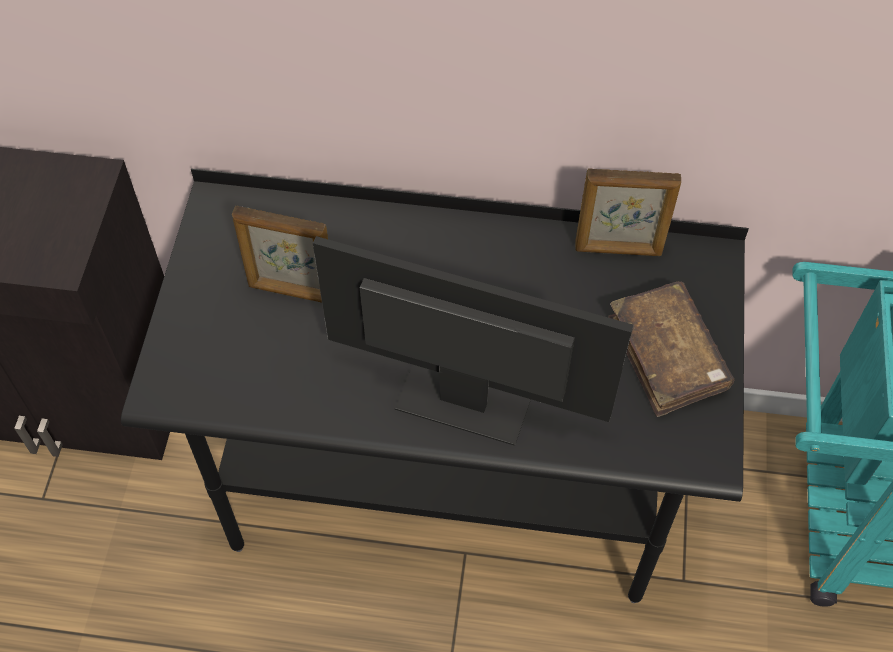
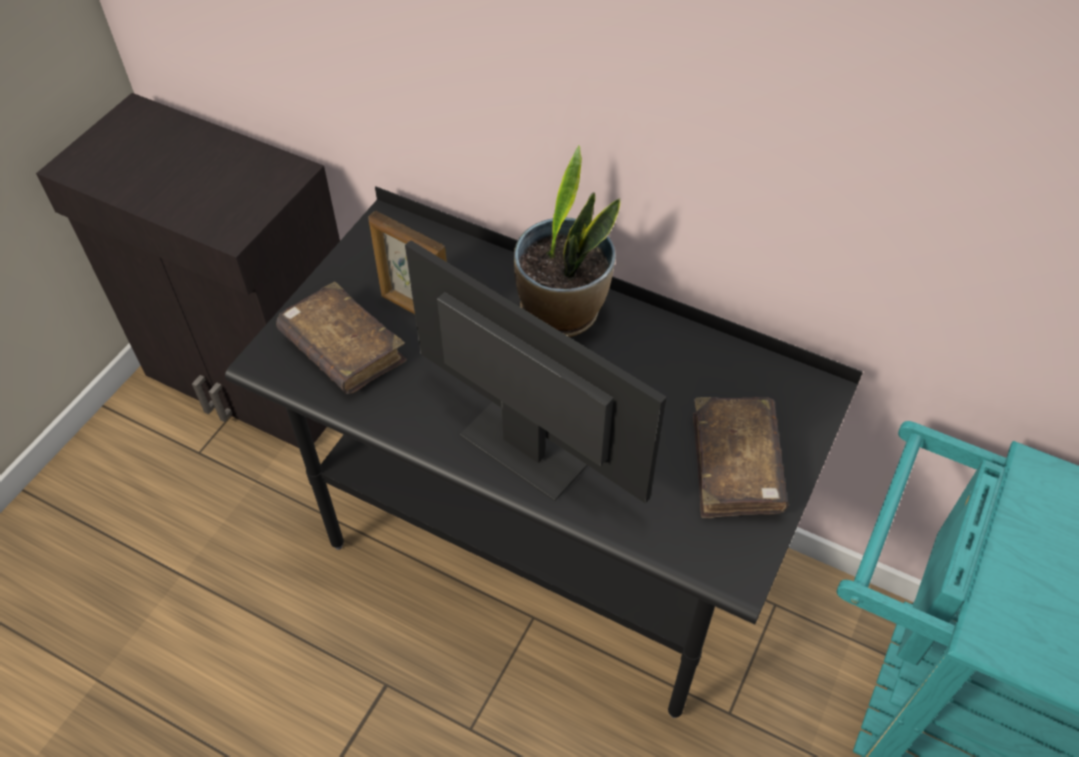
camera: 20 degrees right, 5 degrees down
picture frame [575,168,681,256] -> none
none -> brown book [276,282,407,394]
none -> potted plant [514,146,621,337]

